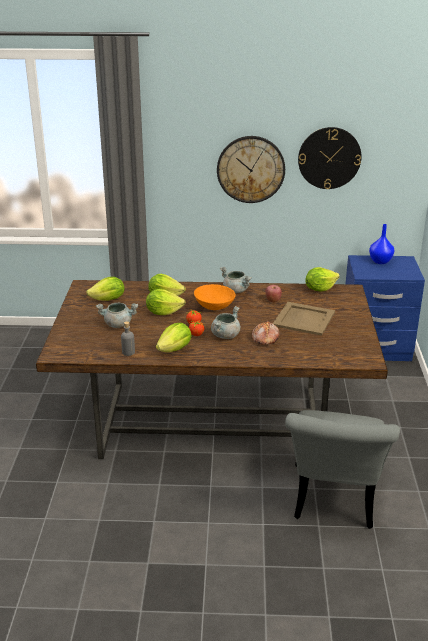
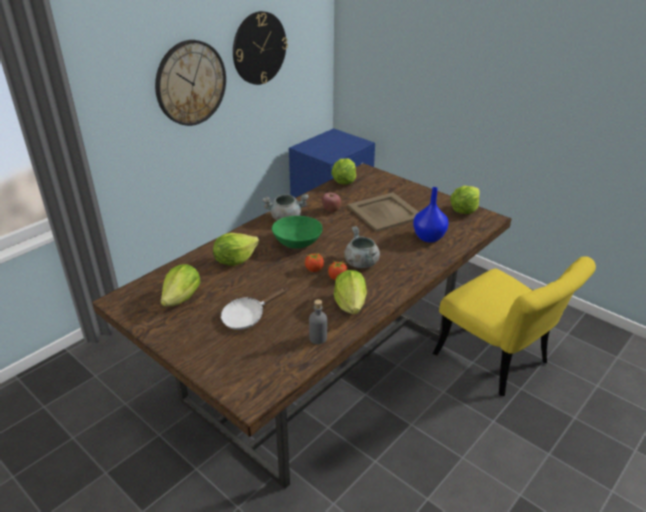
camera: 50 degrees left, 5 degrees up
grey cooking pot [96,303,138,328] -> white frying pan [221,287,287,330]
lettuce [146,289,185,315] -> lettuce moved to [450,186,480,214]
orange bowl [194,284,236,310] -> green bowl [272,216,323,249]
bread [252,321,279,345] -> none
grey chair [285,410,400,529] -> yellow chair [433,256,596,396]
blue vase [369,224,394,264] -> blue vase moved to [413,187,449,243]

